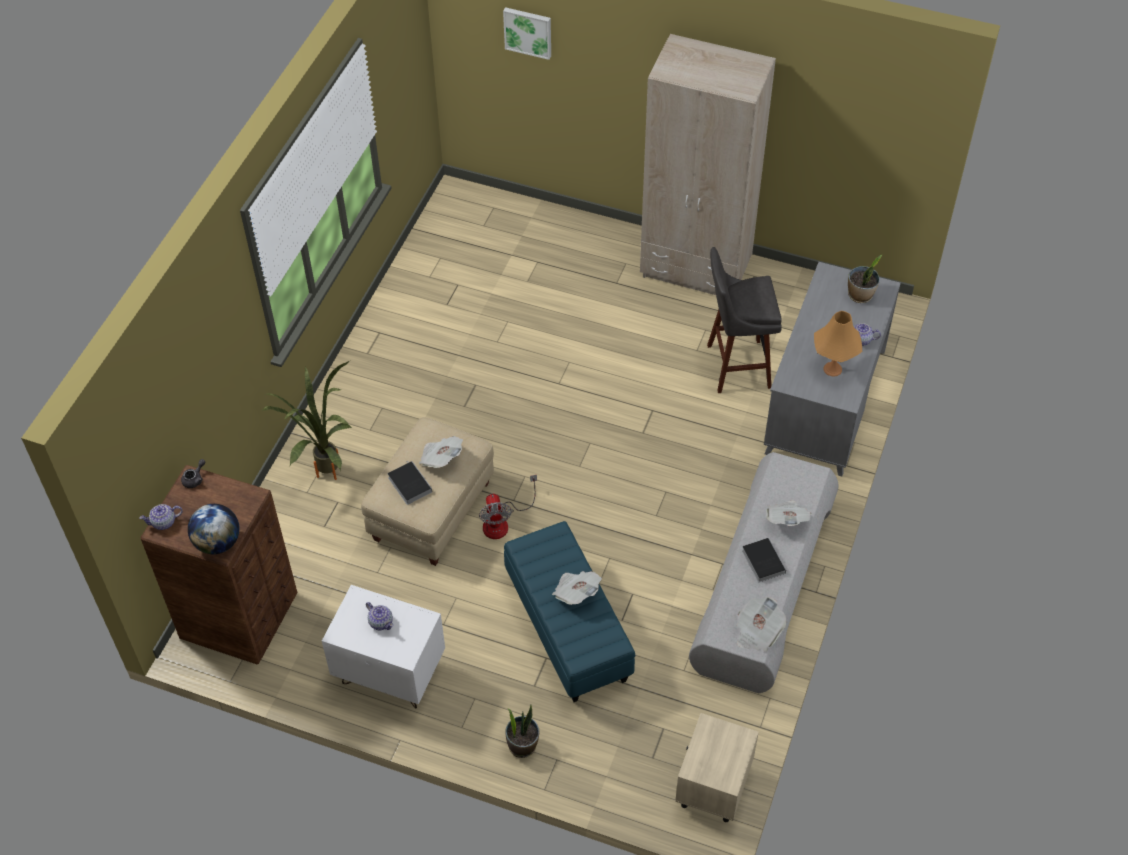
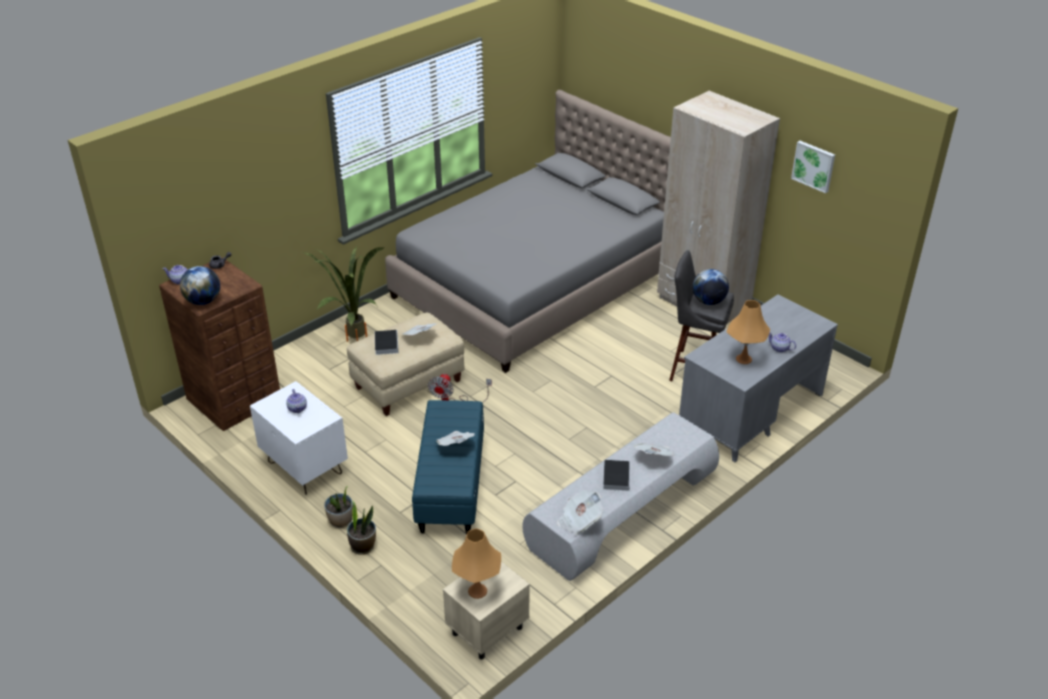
camera: 25 degrees right, 15 degrees down
picture [503,7,551,60] -> picture moved to [791,141,835,193]
potted plant [848,254,883,303] -> potted plant moved to [324,486,353,528]
none -> grey bed [385,90,671,373]
none -> orange table lamp [452,528,501,599]
none -> globe [693,269,729,305]

